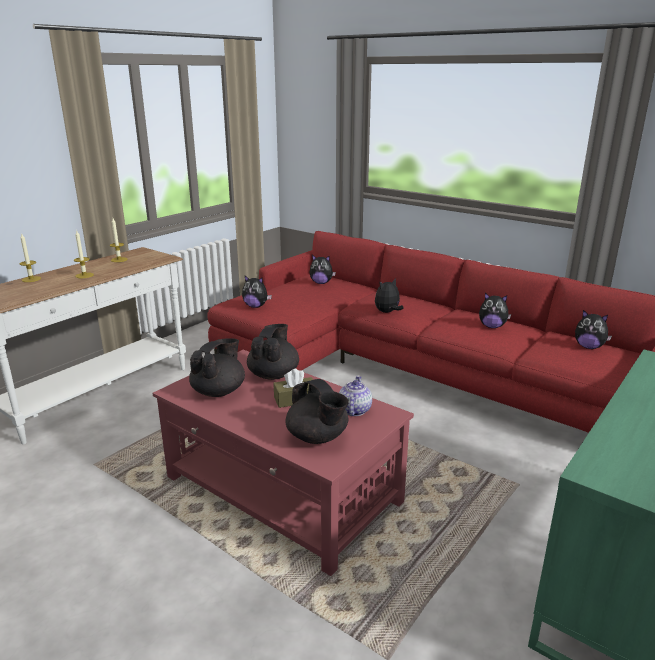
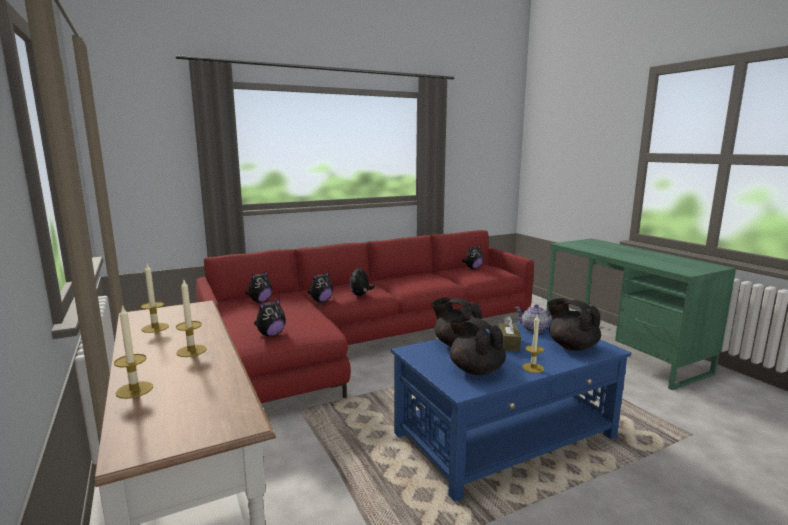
camera: 65 degrees left, 10 degrees down
red coffee table [153,350,414,576] -> blue coffee table [391,318,631,502]
black teapot [285,379,349,444] -> black teapot turned 120 degrees counterclockwise [547,298,601,351]
plush toy [479,293,511,328] -> plush toy moved to [307,271,333,302]
none -> candle [522,315,544,373]

